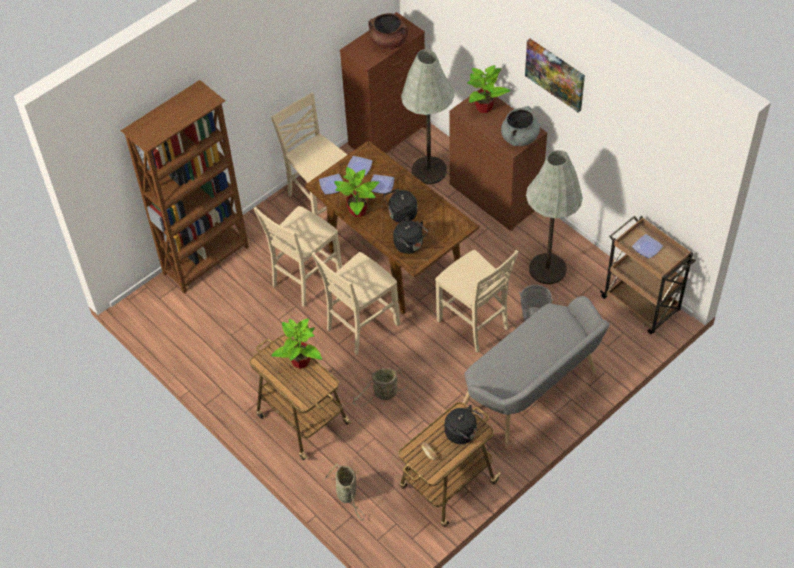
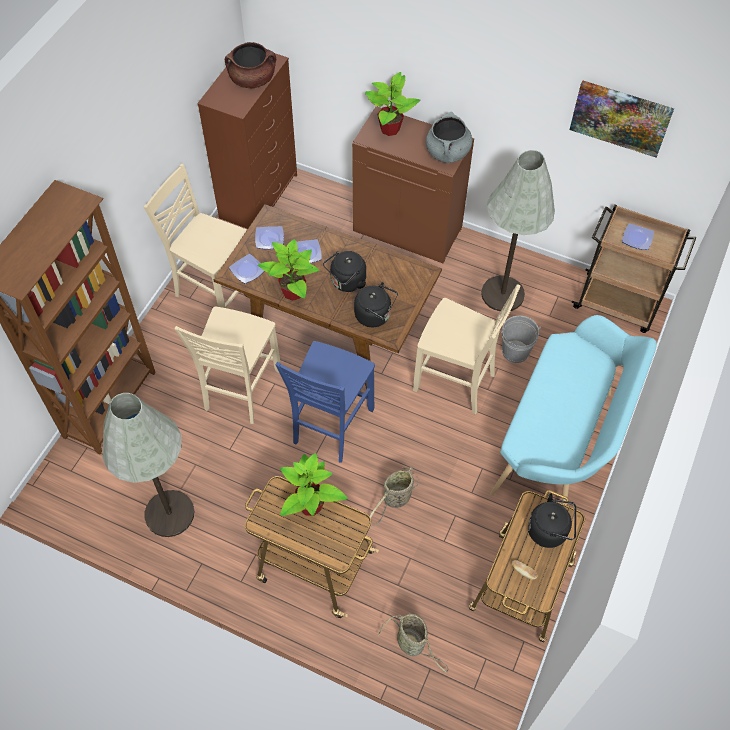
camera: 25 degrees left, 5 degrees up
beige chair [312,252,400,355] -> blue chair [275,341,375,463]
grey floor lamp [401,49,454,184] -> grey floor lamp moved to [103,393,194,537]
grey bench [463,296,610,449] -> turquoise bench [490,315,657,504]
picture [525,39,585,112] -> picture moved to [570,80,674,157]

